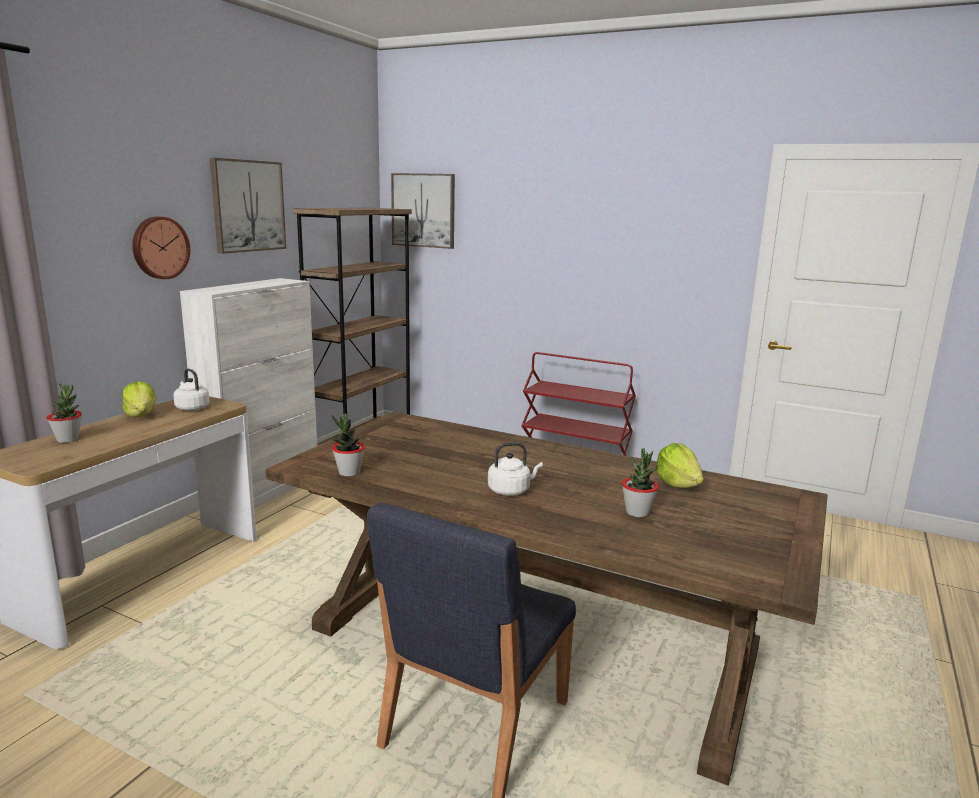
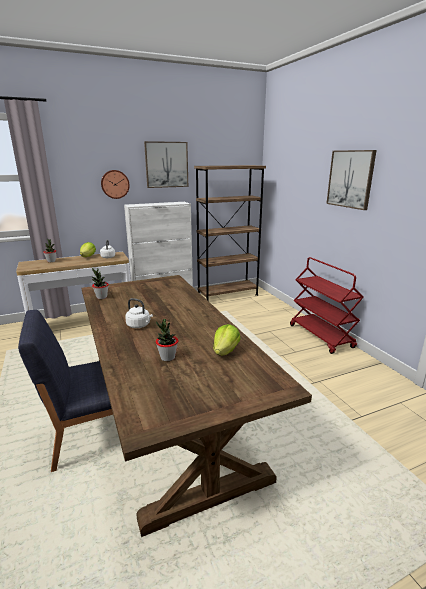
camera: 40 degrees right, 5 degrees up
picture [391,173,455,249] -> picture moved to [326,150,377,210]

